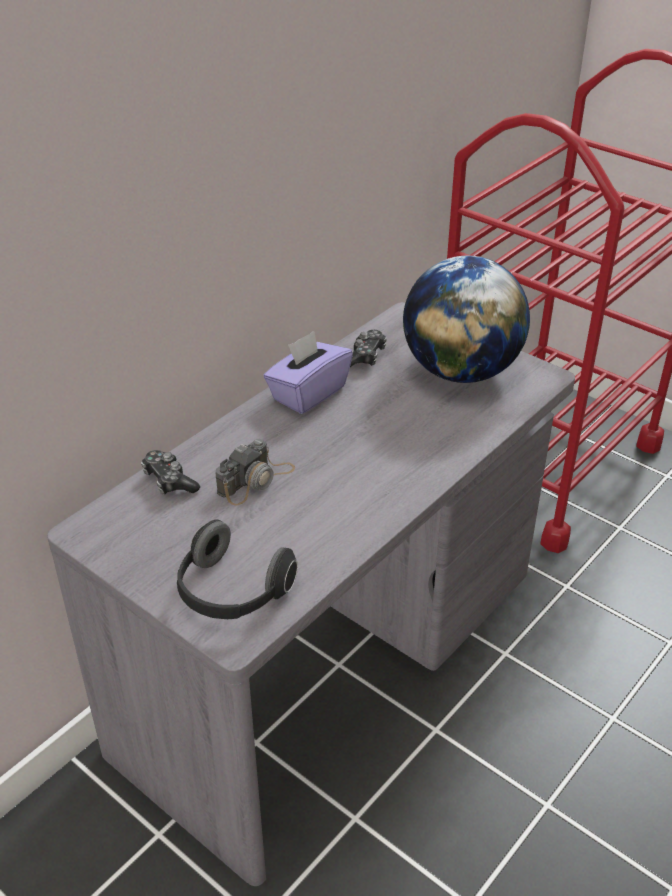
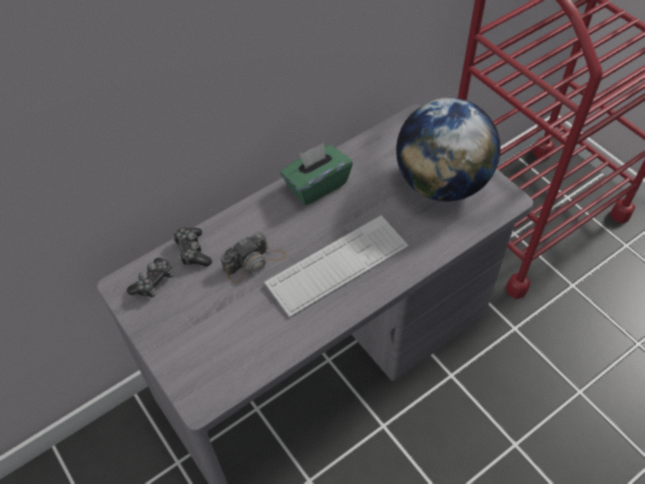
camera: 15 degrees right, 15 degrees up
headphones [177,520,298,619] -> none
purple tissue box [263,331,353,414] -> green tissue box [280,143,353,205]
game controller [350,330,387,367] -> game controller moved to [127,258,173,297]
none -> keyboard [264,215,408,318]

